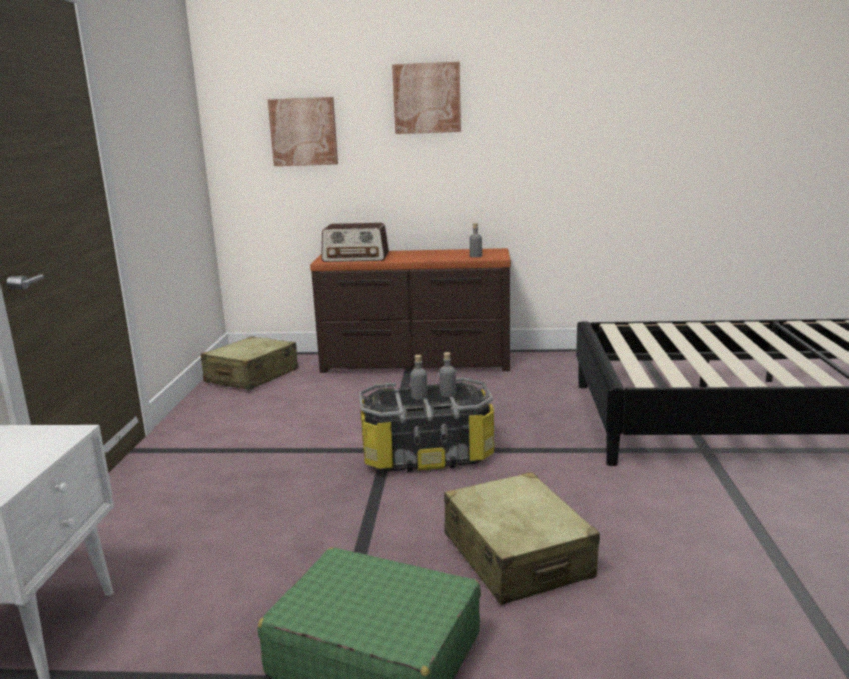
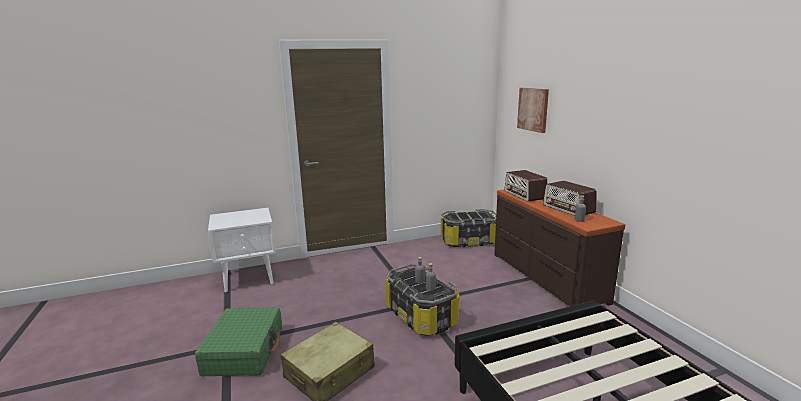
camera: 65 degrees right, 0 degrees up
beige suitcase [201,336,298,390] -> storage box [441,209,496,247]
picture [392,62,461,134] -> none
none -> radio [543,181,597,216]

